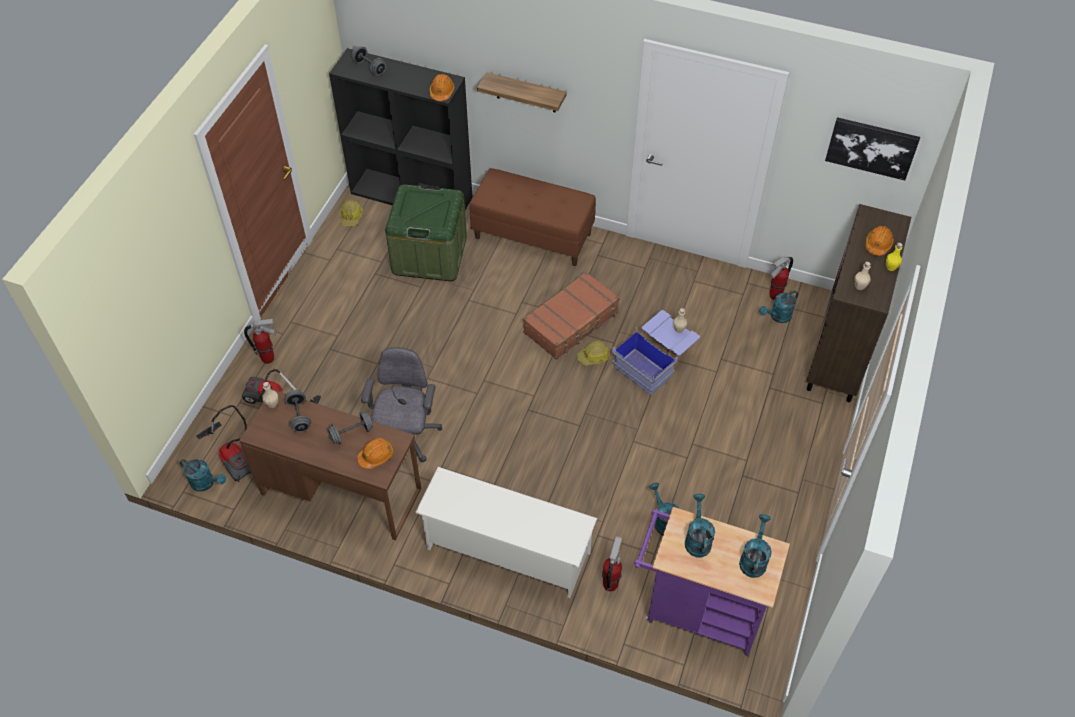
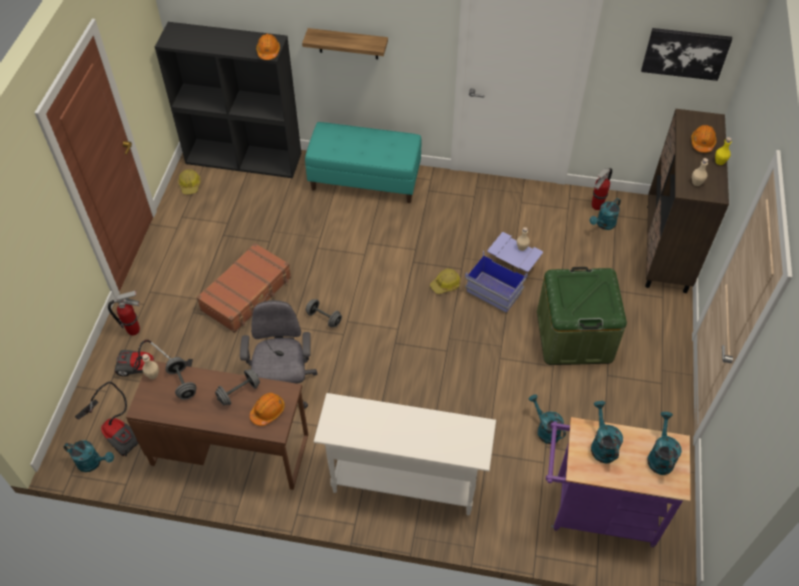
camera: 10 degrees left, 0 degrees up
grey dumbbell [351,46,386,76] -> grey dumbbell moved to [306,299,342,327]
green storage box [385,184,467,281] -> green storage box moved to [537,267,627,365]
white shoe rack [415,467,597,598] -> white console table [314,393,496,516]
brown bench [470,168,596,266] -> turquoise bench [305,122,422,203]
brown suitcase [523,272,619,360] -> brown suitcase moved to [196,243,291,333]
fire extinguisher [602,536,622,592] -> none

